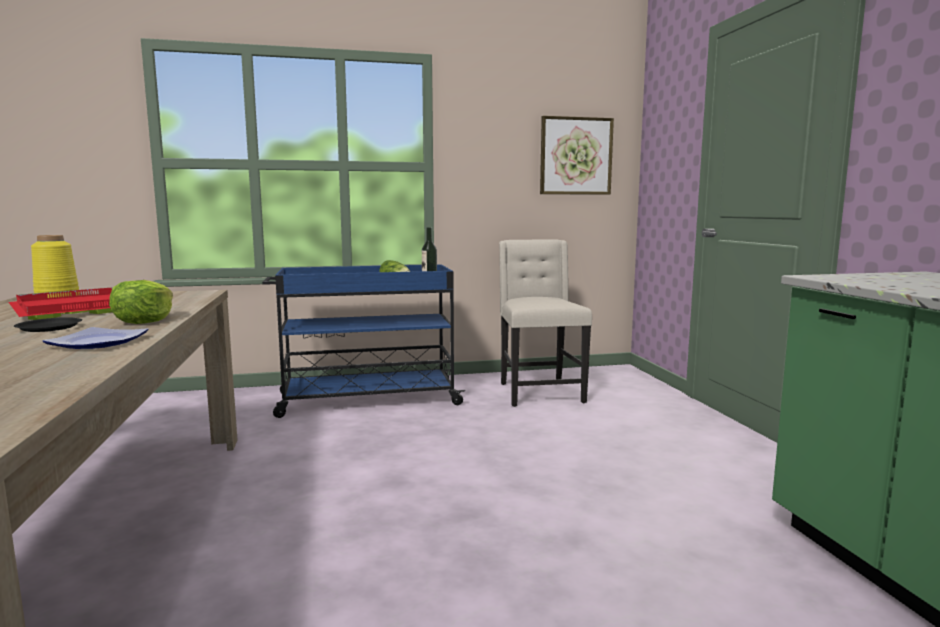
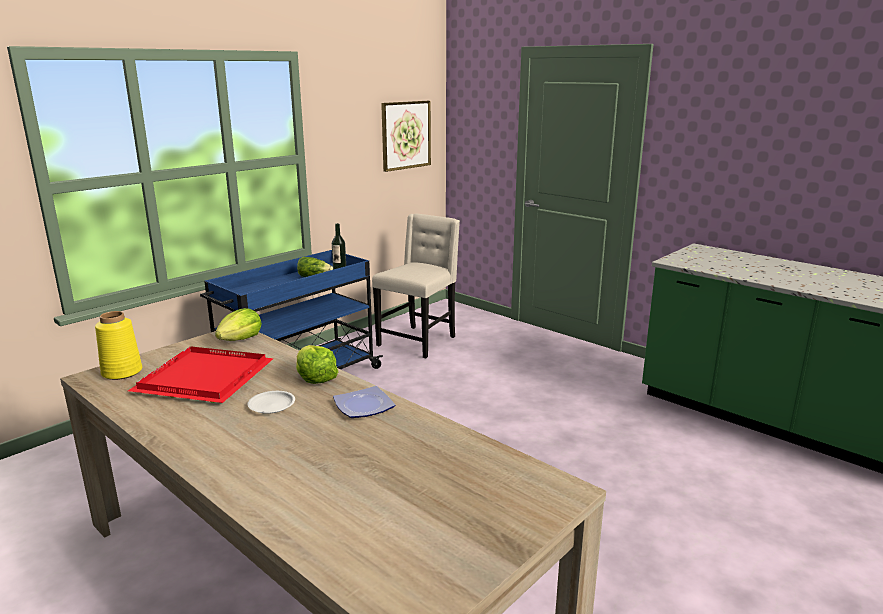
camera: 35 degrees left, 10 degrees up
black plate [14,317,82,332] -> white plate [248,391,295,414]
beige chair [499,239,592,407] -> beige chair turned 75 degrees clockwise [372,214,460,358]
none -> lettuce [215,308,262,341]

